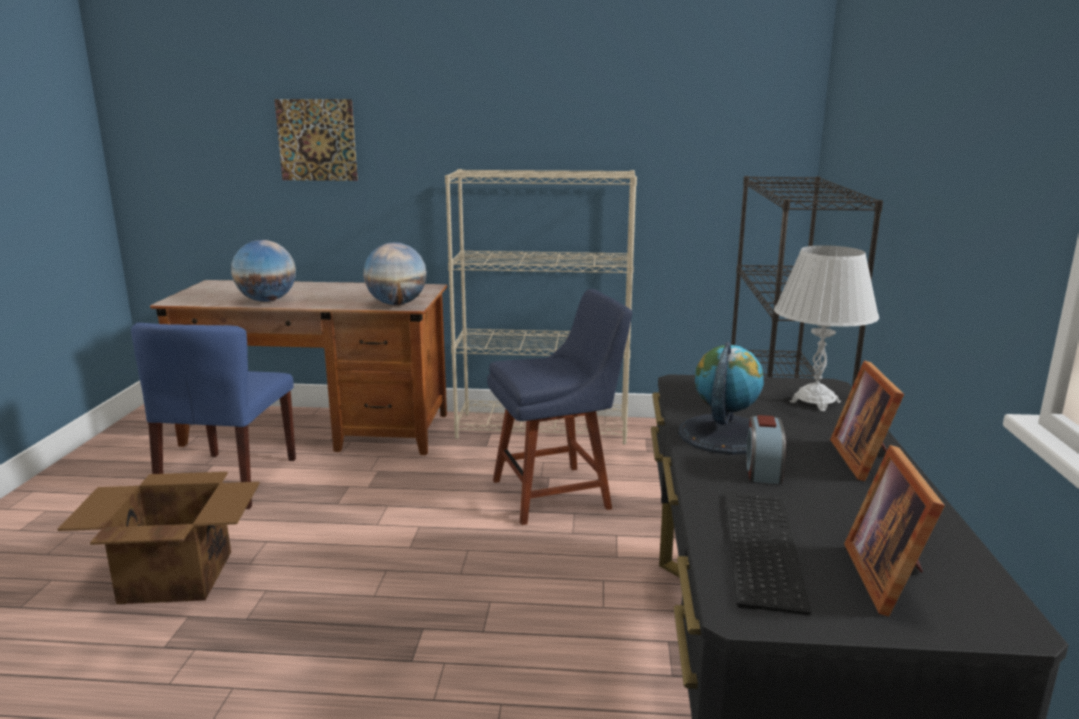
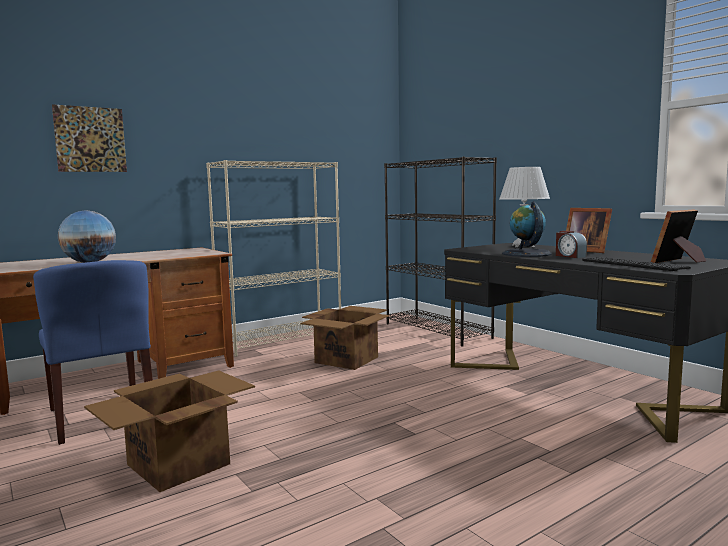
camera: 40 degrees left, 10 degrees down
globe [363,242,427,305] -> none
blue chair [487,289,632,525] -> cardboard box [301,306,389,370]
picture frame [844,445,945,616] -> picture frame turned 90 degrees clockwise [651,209,706,263]

